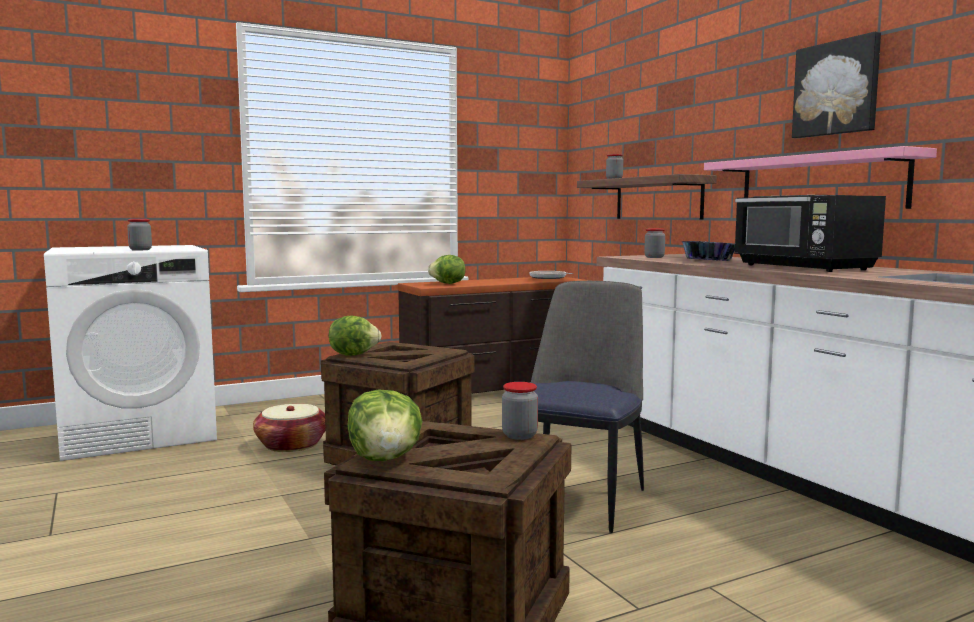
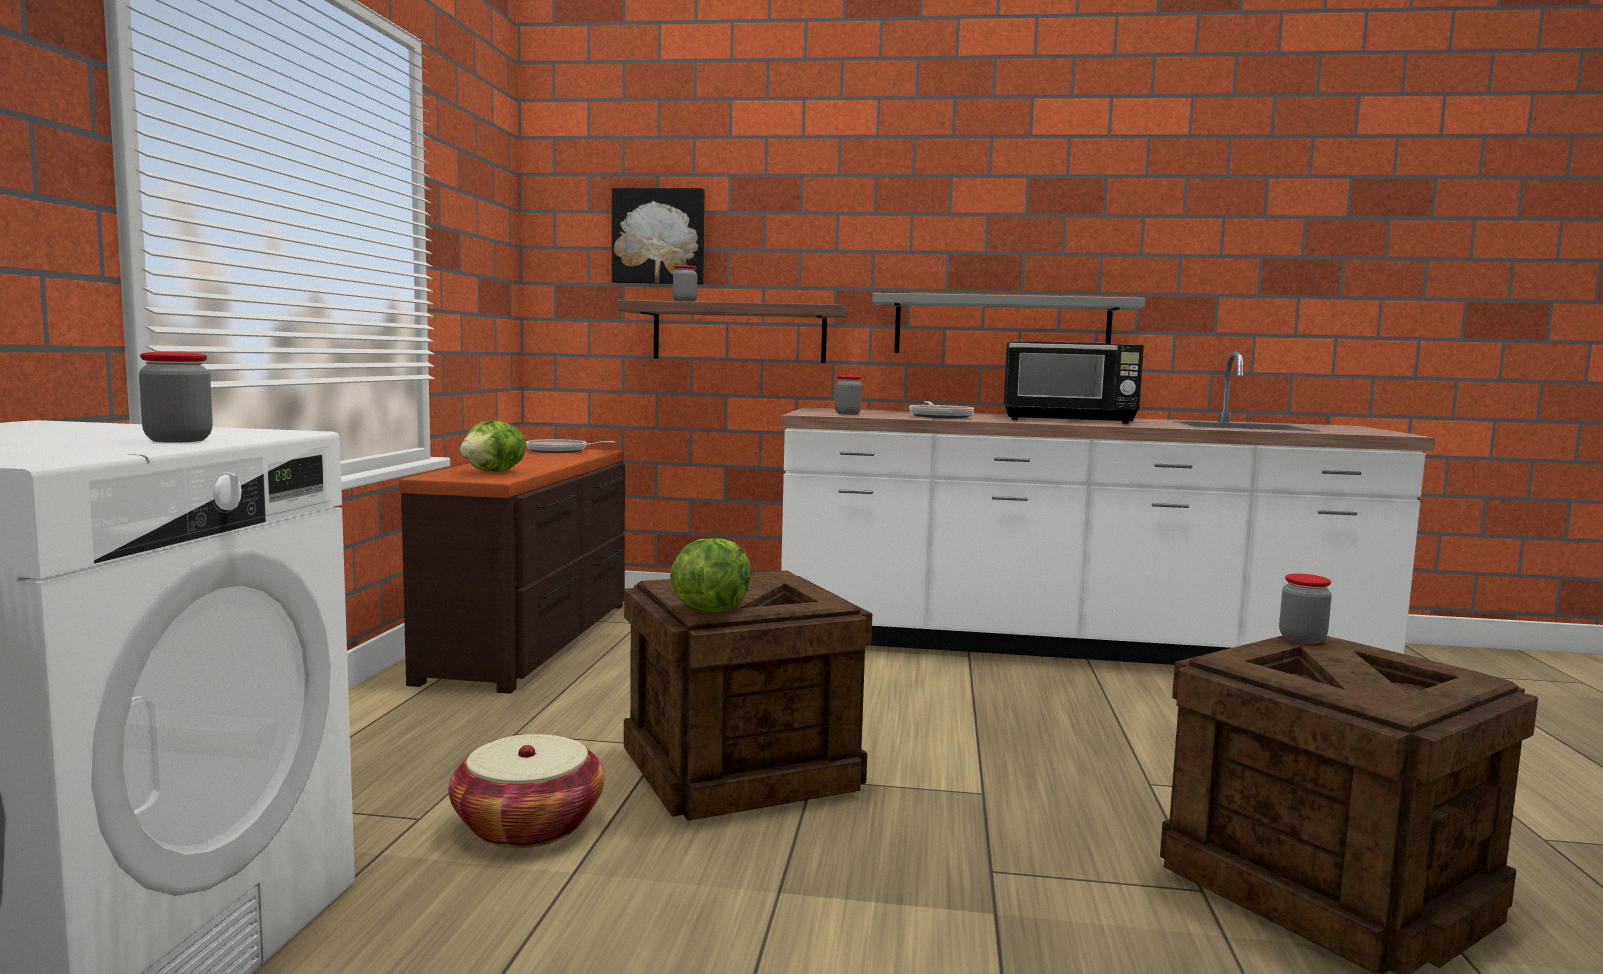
camera: 55 degrees left, 0 degrees up
lettuce [348,389,423,461] -> none
chair [531,281,644,533] -> none
bowl [682,241,735,261] -> frying pan [909,401,974,418]
pink shelf [704,146,937,209] -> grey shelf [872,293,1145,353]
picture [792,31,881,138] -> picture moved to [612,188,705,285]

